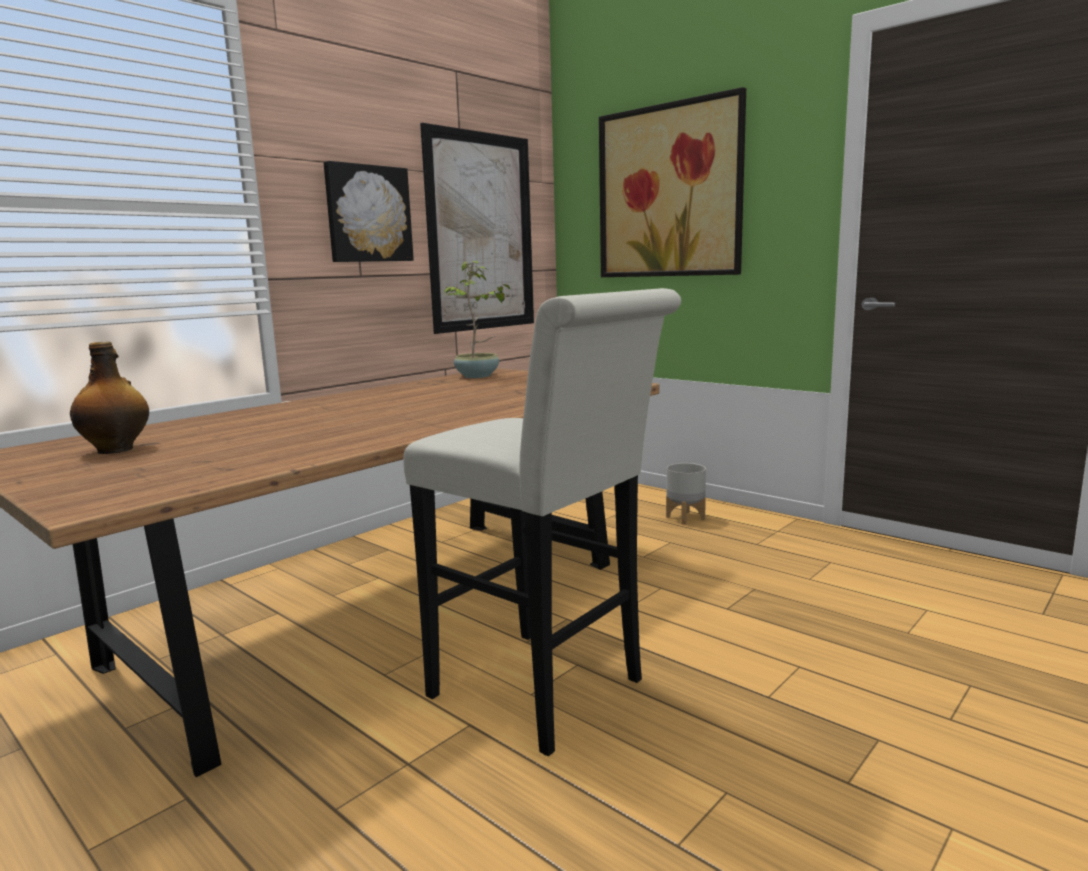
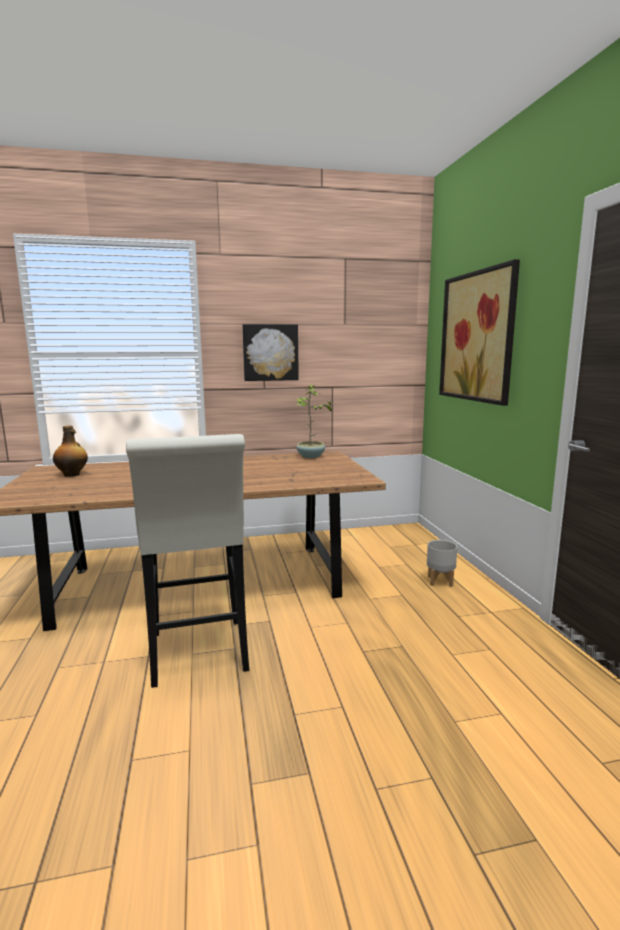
camera: 35 degrees right, 0 degrees up
picture [420,123,534,334] -> none

